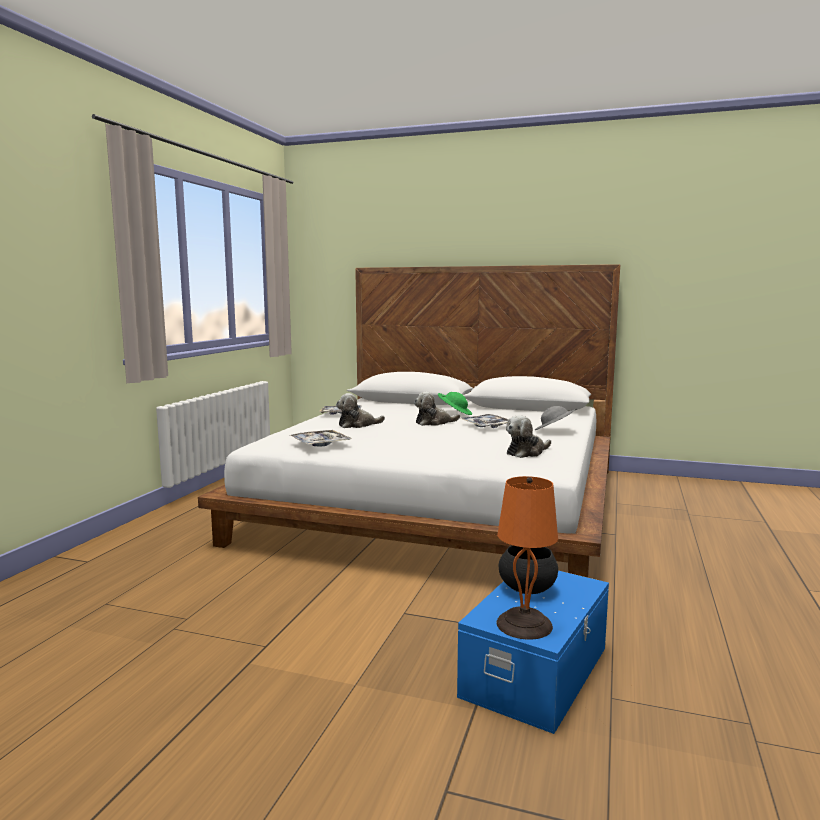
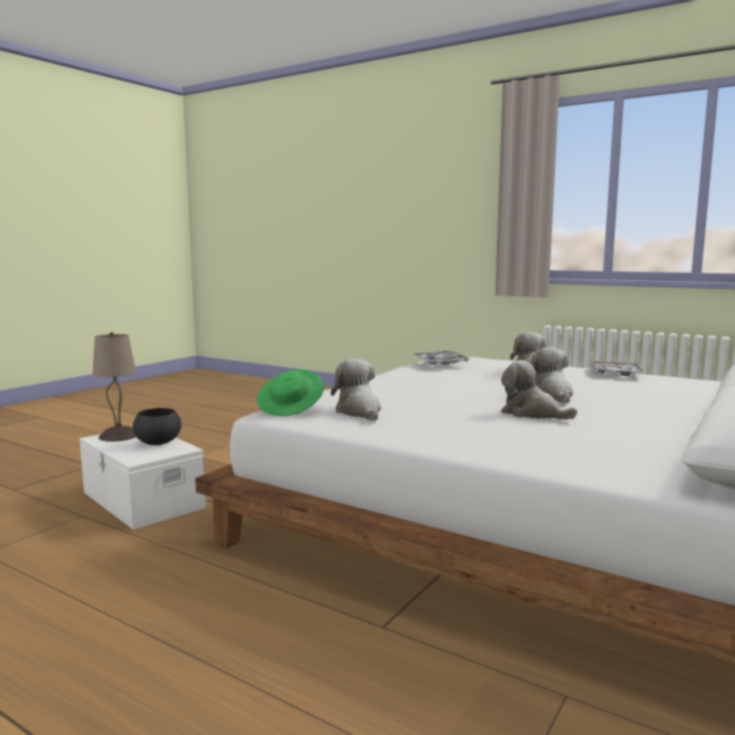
camera: 105 degrees right, 0 degrees up
green hat [438,392,472,415] -> green hat moved to [257,369,324,416]
blue storage box [457,571,609,734] -> white storage box [79,434,206,530]
tray [459,414,508,428] -> plush toy [501,360,577,420]
orange table lamp [496,476,558,640] -> beige table lamp [92,332,136,442]
grey hat [535,406,577,430] -> none

